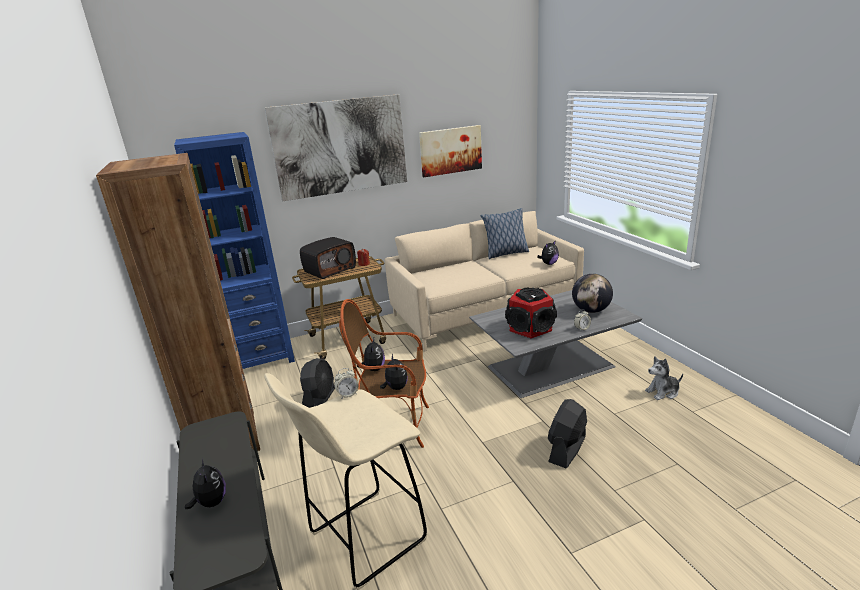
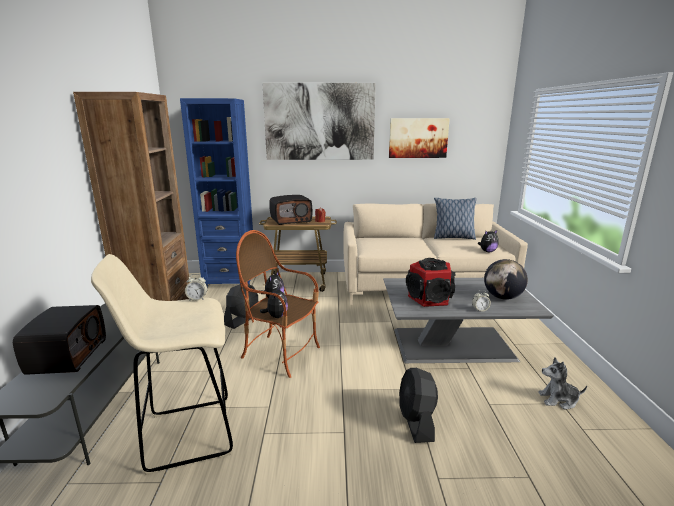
camera: 20 degrees right, 5 degrees down
plush toy [185,458,226,509] -> radio [13,305,106,375]
black fan [548,399,587,469] -> black fan turned 60 degrees counterclockwise [399,368,438,443]

